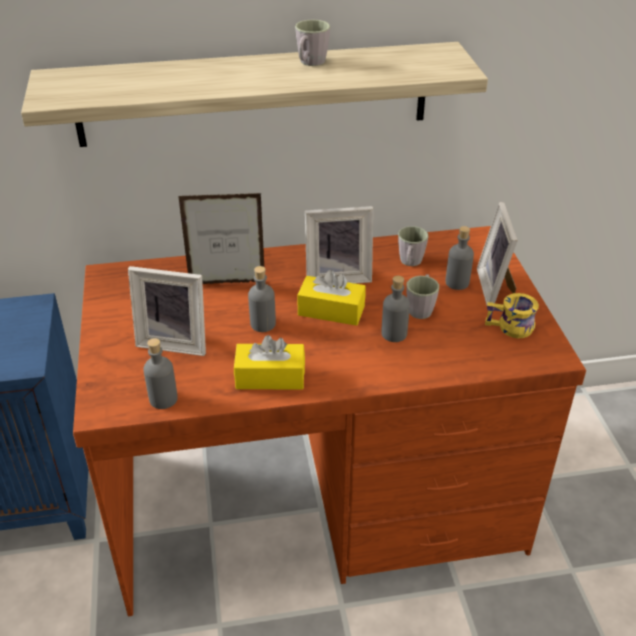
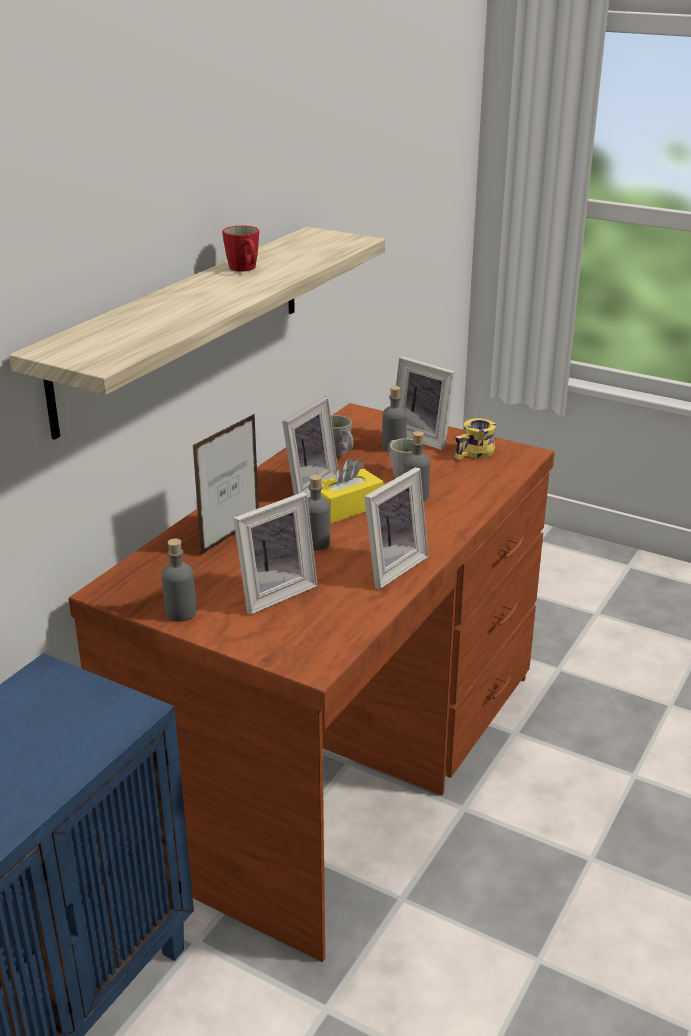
camera: 50 degrees left, 10 degrees down
grey bottle [143,338,178,409] -> grey bottle moved to [162,538,197,622]
yellow tissue box [234,335,305,389] -> picture frame [364,467,429,589]
grey mug [295,20,330,66] -> red mug [222,226,259,272]

